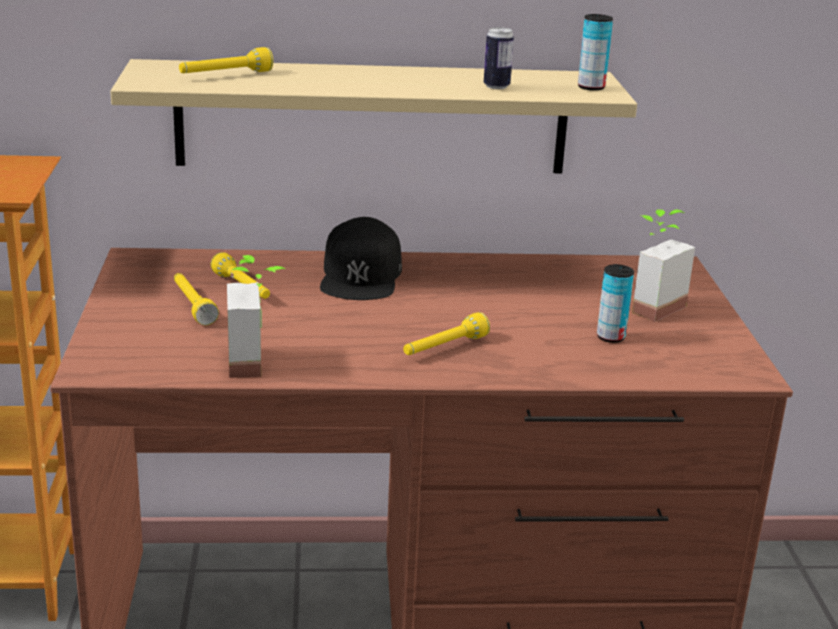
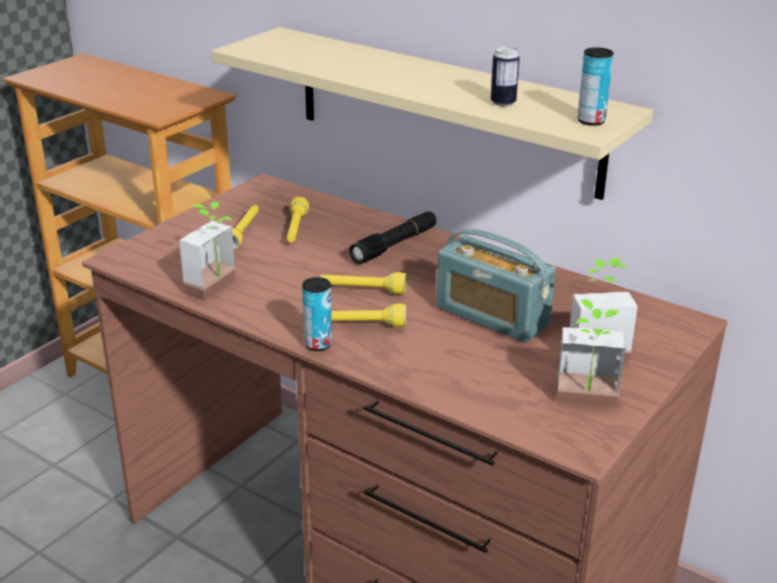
camera: 40 degrees right, 5 degrees up
yellow flashlight [179,47,273,73] -> yellow flashlight moved to [320,272,406,294]
black cap [320,217,402,300] -> black flashlight [349,212,436,264]
can [597,264,634,343] -> can moved to [302,277,332,351]
none -> radio [436,229,556,343]
none -> potted plant [556,299,626,408]

